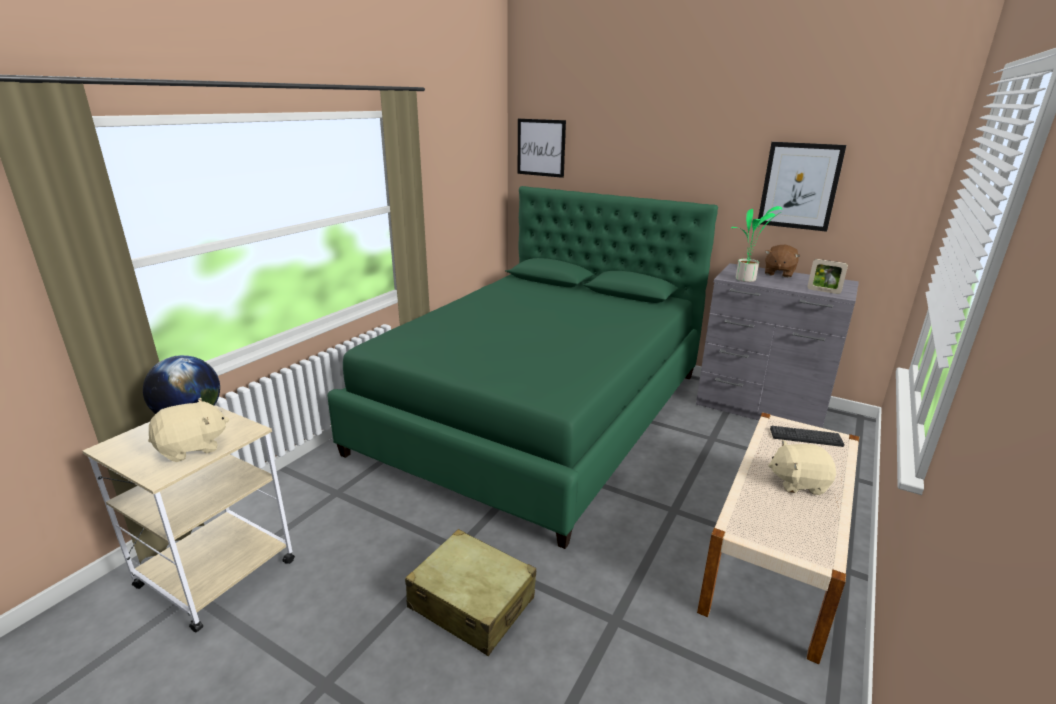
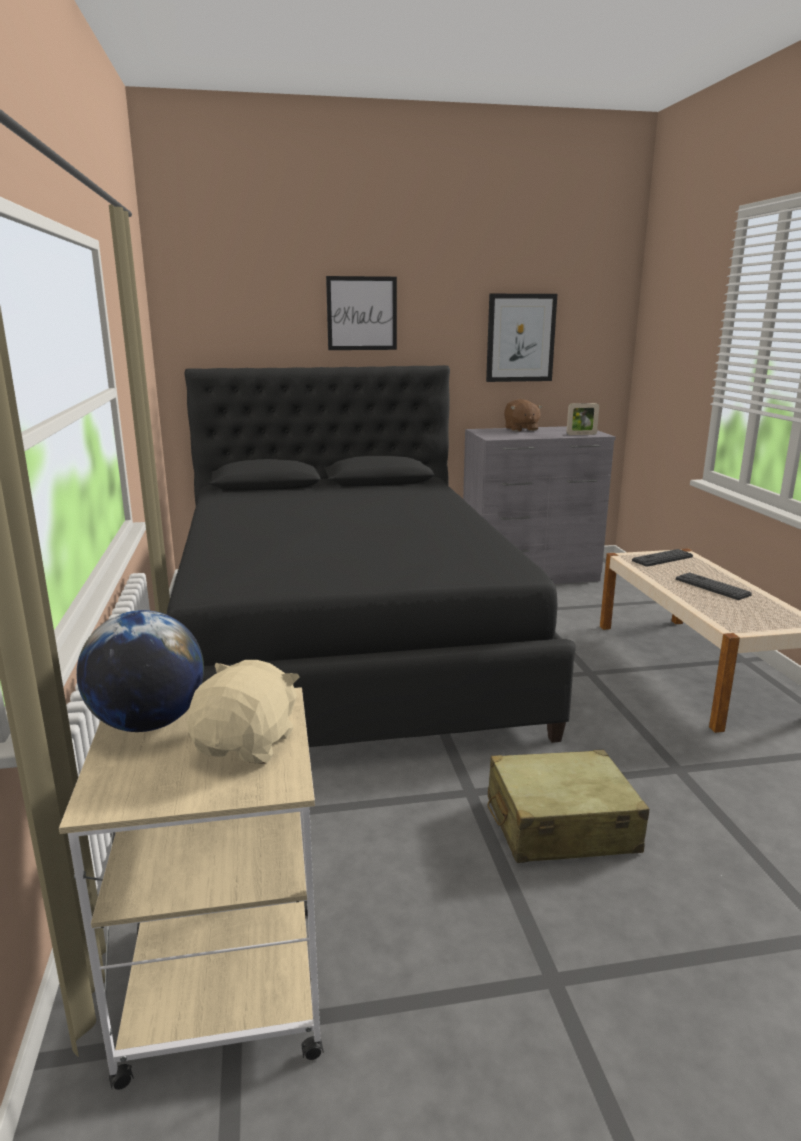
camera: 40 degrees left, 5 degrees down
green bed [327,186,718,549] -> black bed [167,365,576,747]
picture [518,119,566,178] -> picture moved to [326,276,397,350]
potted plant [731,206,782,282] -> none
beige plush toy [768,440,836,495] -> keyboard [676,572,752,600]

